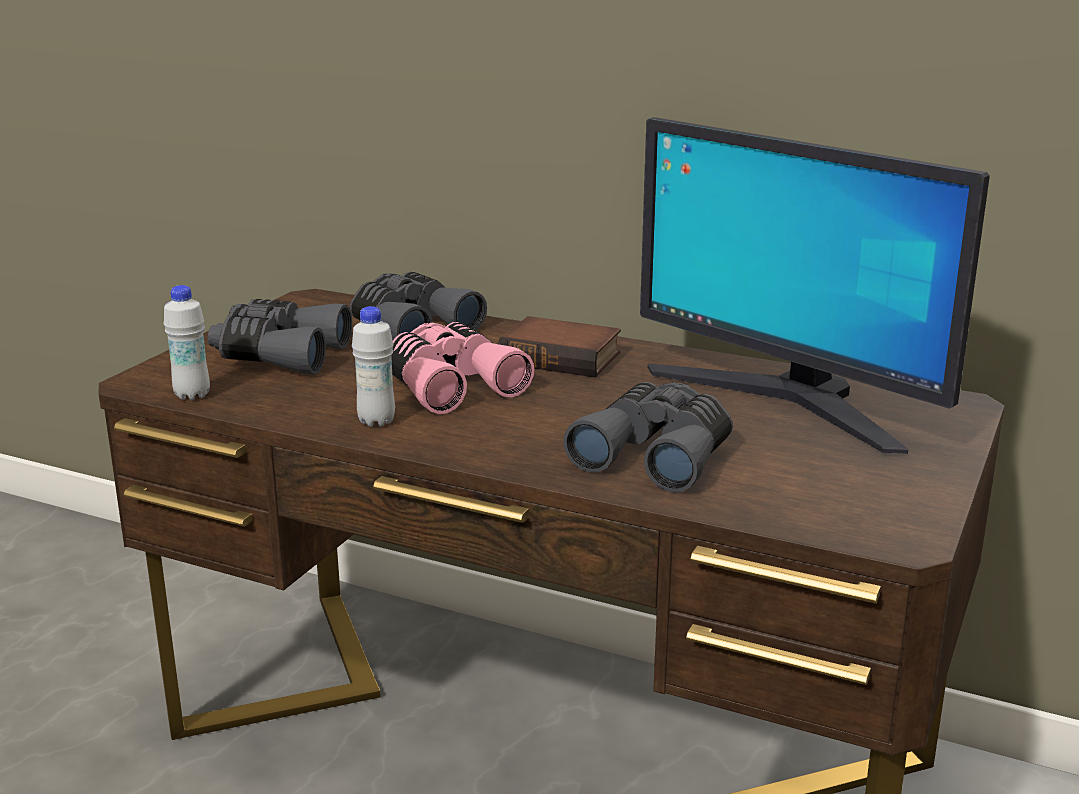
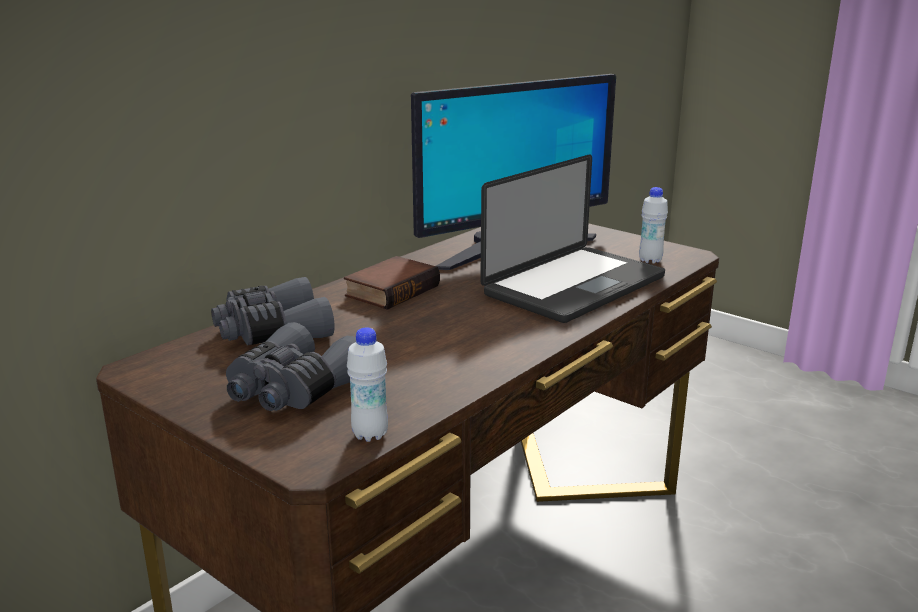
camera: 75 degrees left, 0 degrees up
white bottle [352,306,395,427] -> white bottle moved to [639,187,668,264]
pink binoculars [391,322,534,414] -> none
grey binoculars [563,382,733,493] -> laptop [480,155,665,323]

